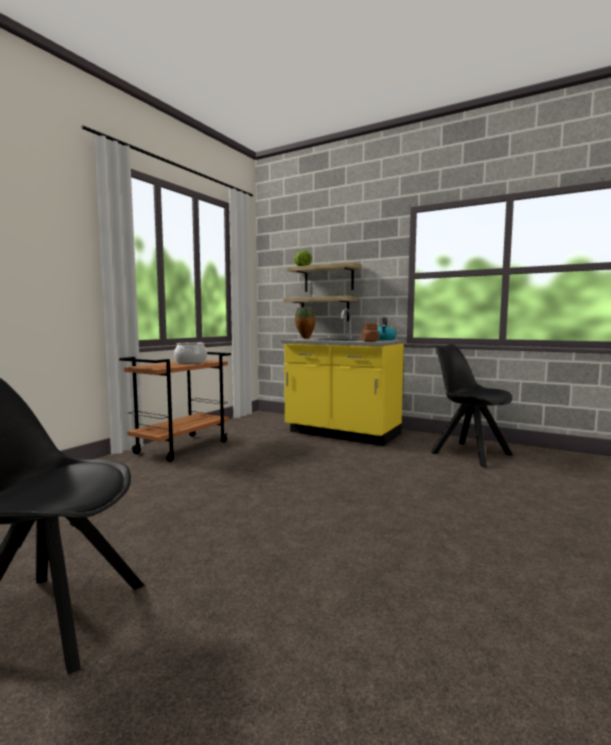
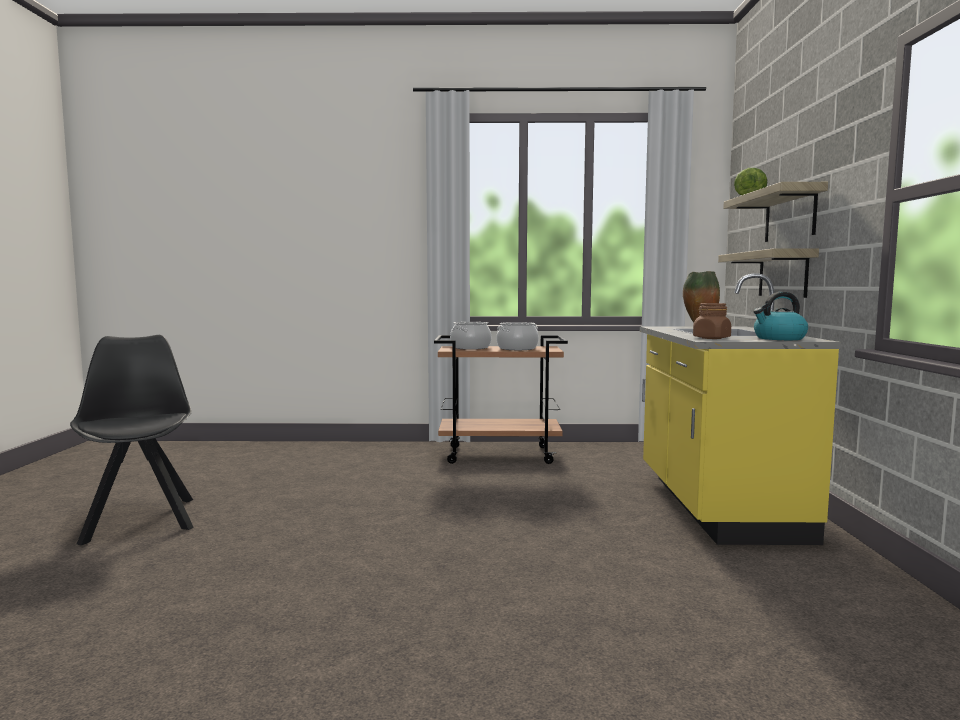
camera: 60 degrees right, 0 degrees up
black chair [431,344,513,467] -> none
none -> cooking pot [450,322,491,350]

